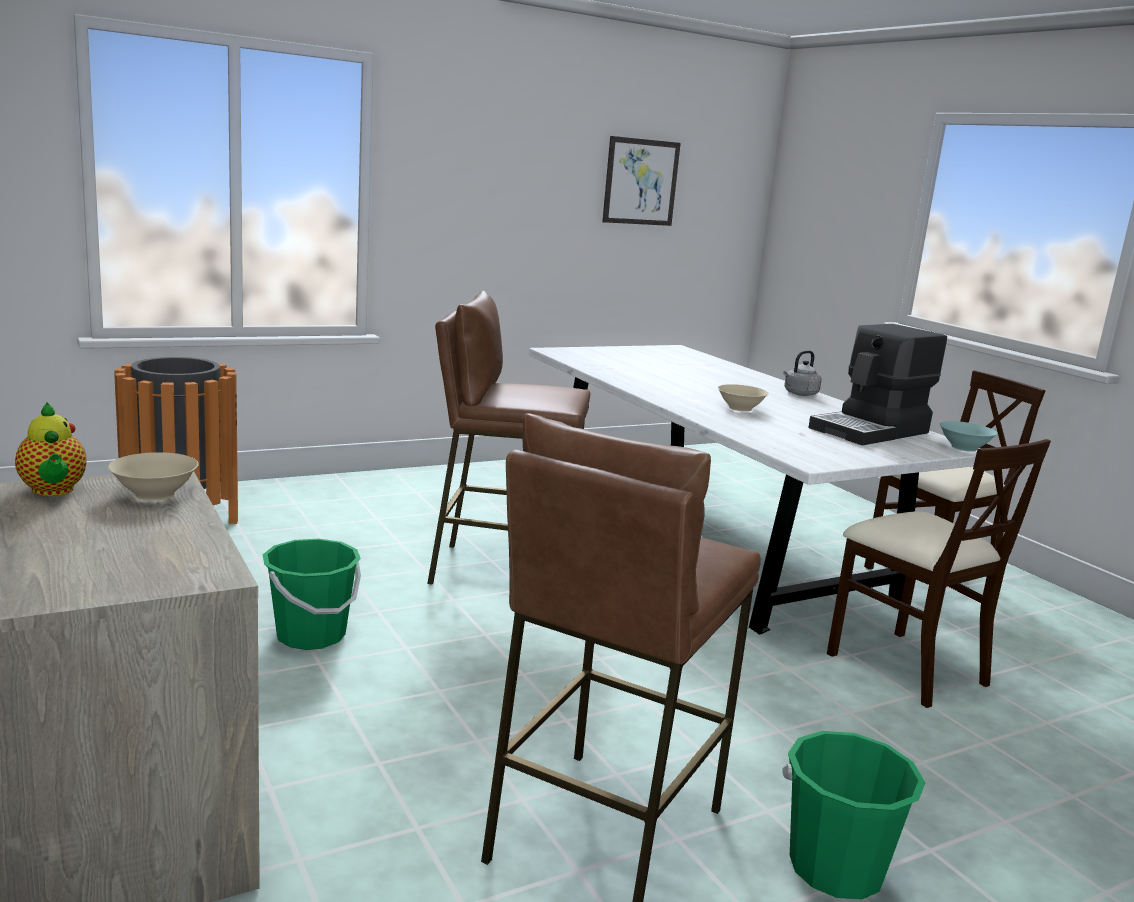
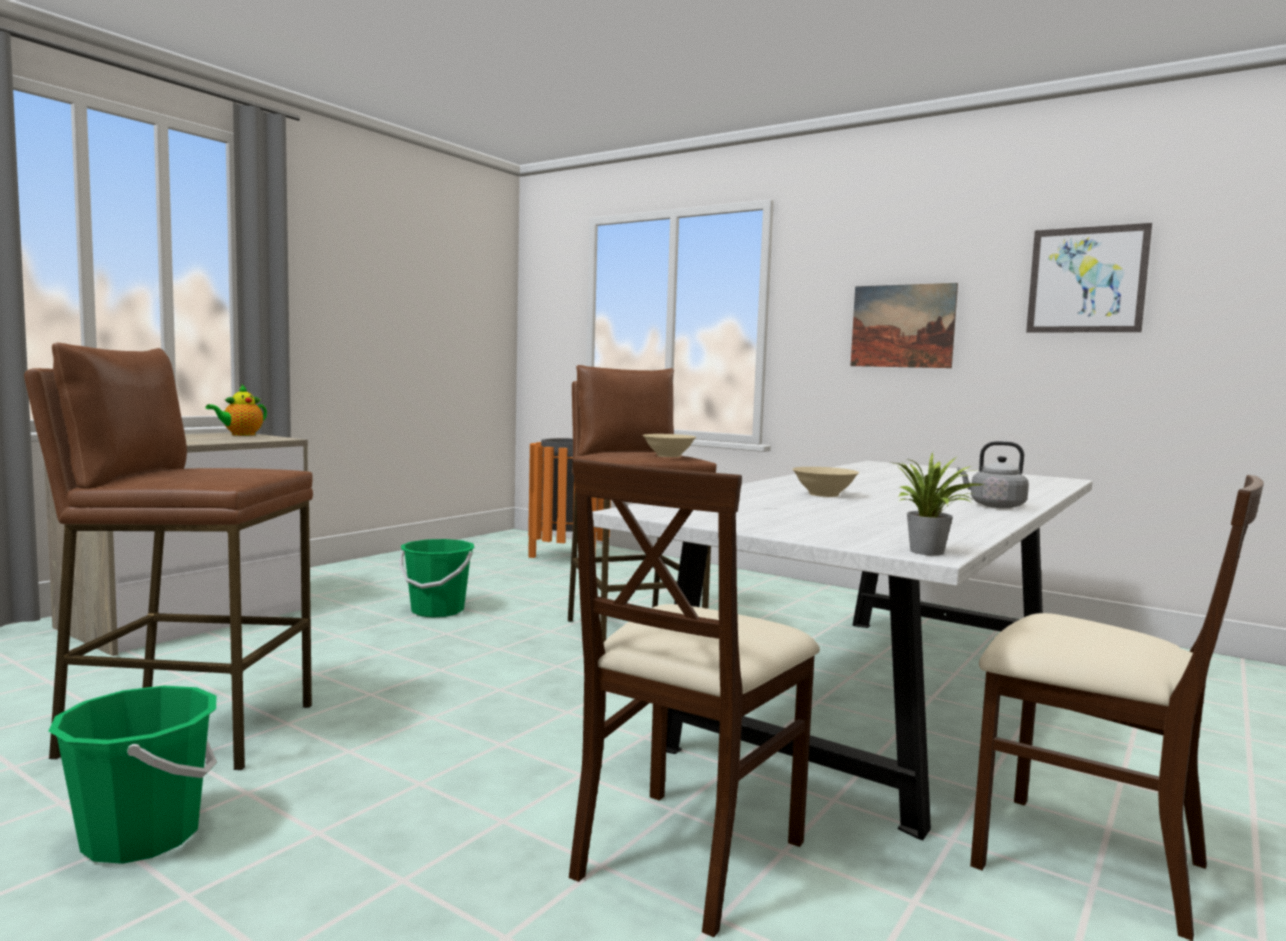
camera: 65 degrees right, 10 degrees down
beige bowl [108,452,199,501] -> beige bowl moved to [643,434,696,457]
coffee machine [808,324,947,445] -> none
turquoise bowl [939,421,998,452] -> potted plant [895,452,984,556]
none -> picture [851,283,958,368]

